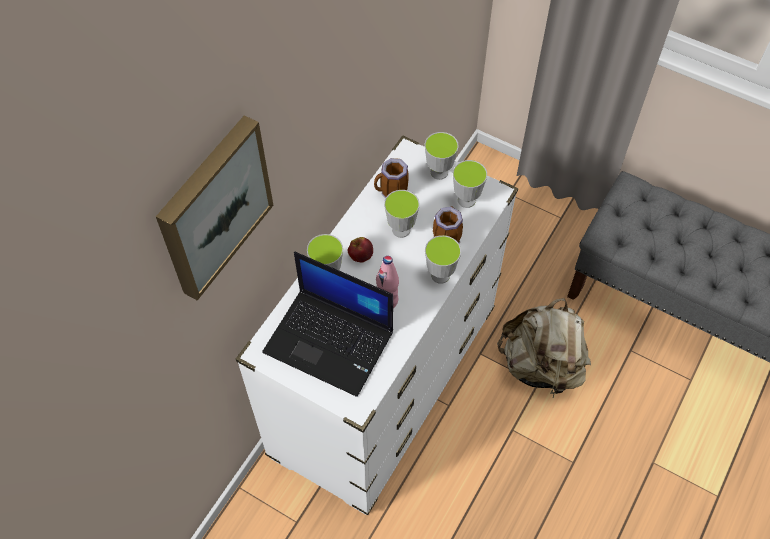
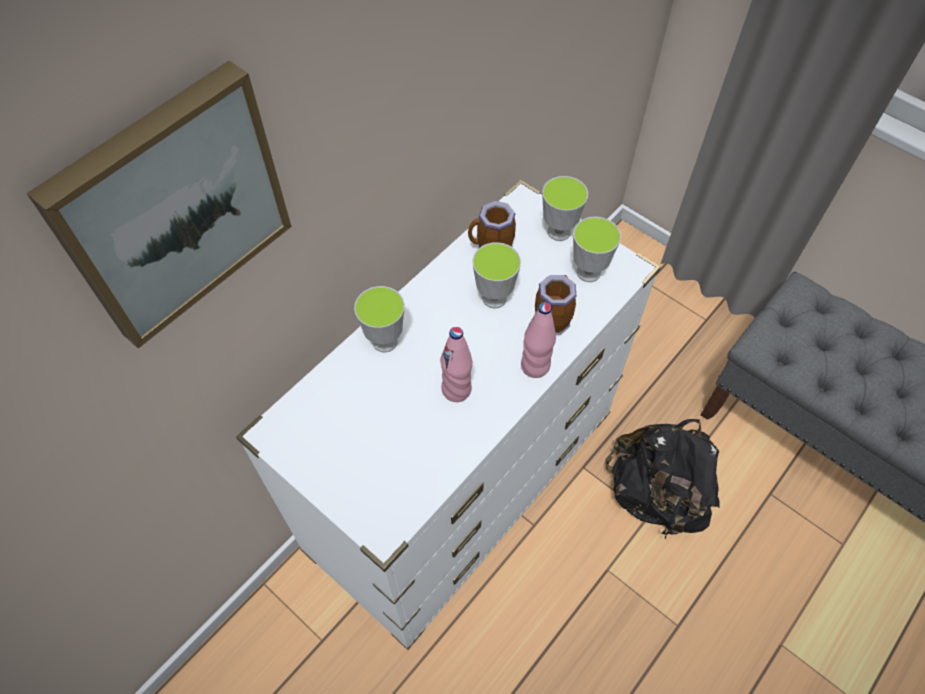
camera: 10 degrees right, 0 degrees up
laptop [262,252,393,397] -> none
apple [348,237,373,263] -> none
cup [425,235,461,284] -> pink bottle [521,302,556,378]
beige backpack [497,298,591,398] -> black backpack [605,419,720,539]

